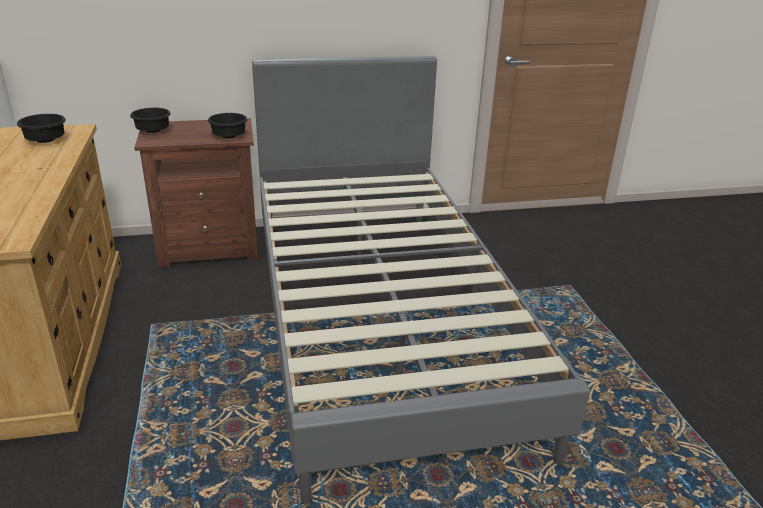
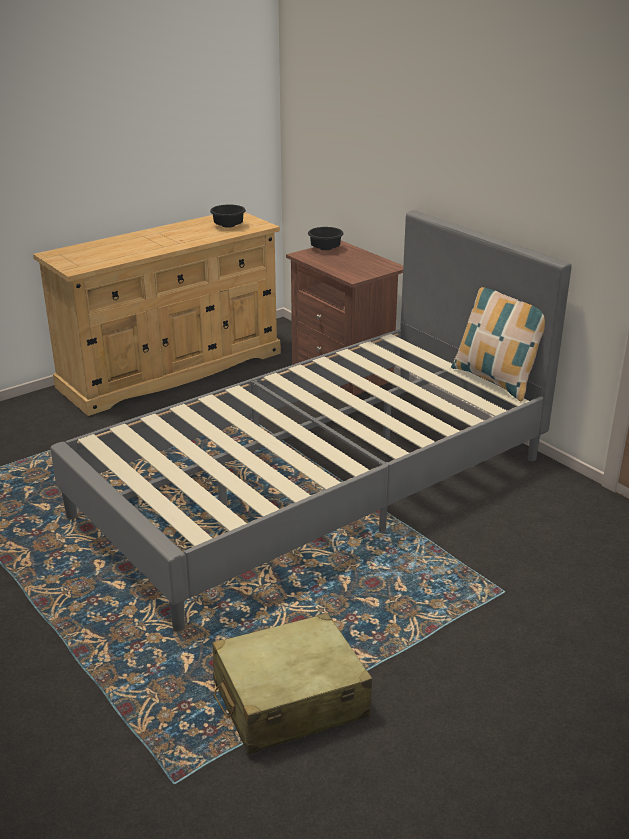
camera: 65 degrees right, 0 degrees up
black bowl [207,113,248,138] -> none
none -> beige suitcase [212,613,372,754]
none -> pillow [451,287,545,401]

